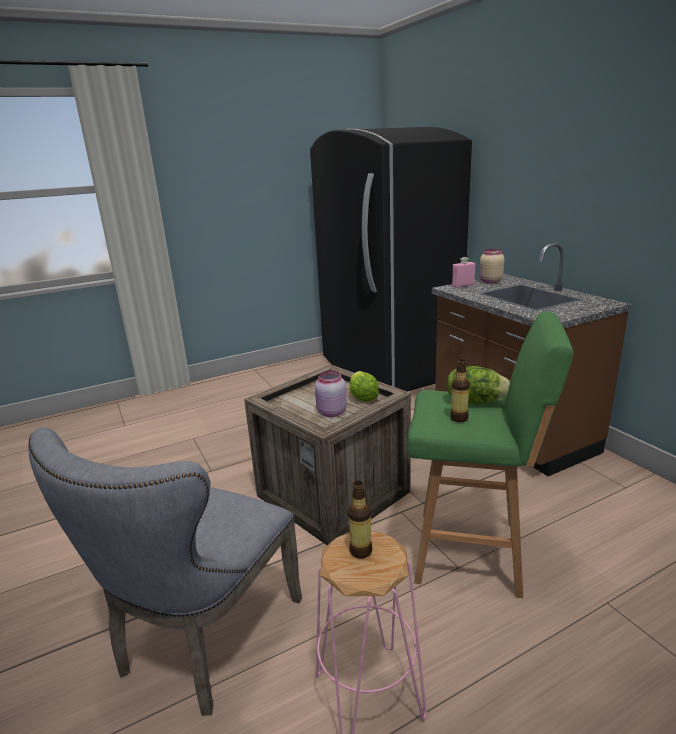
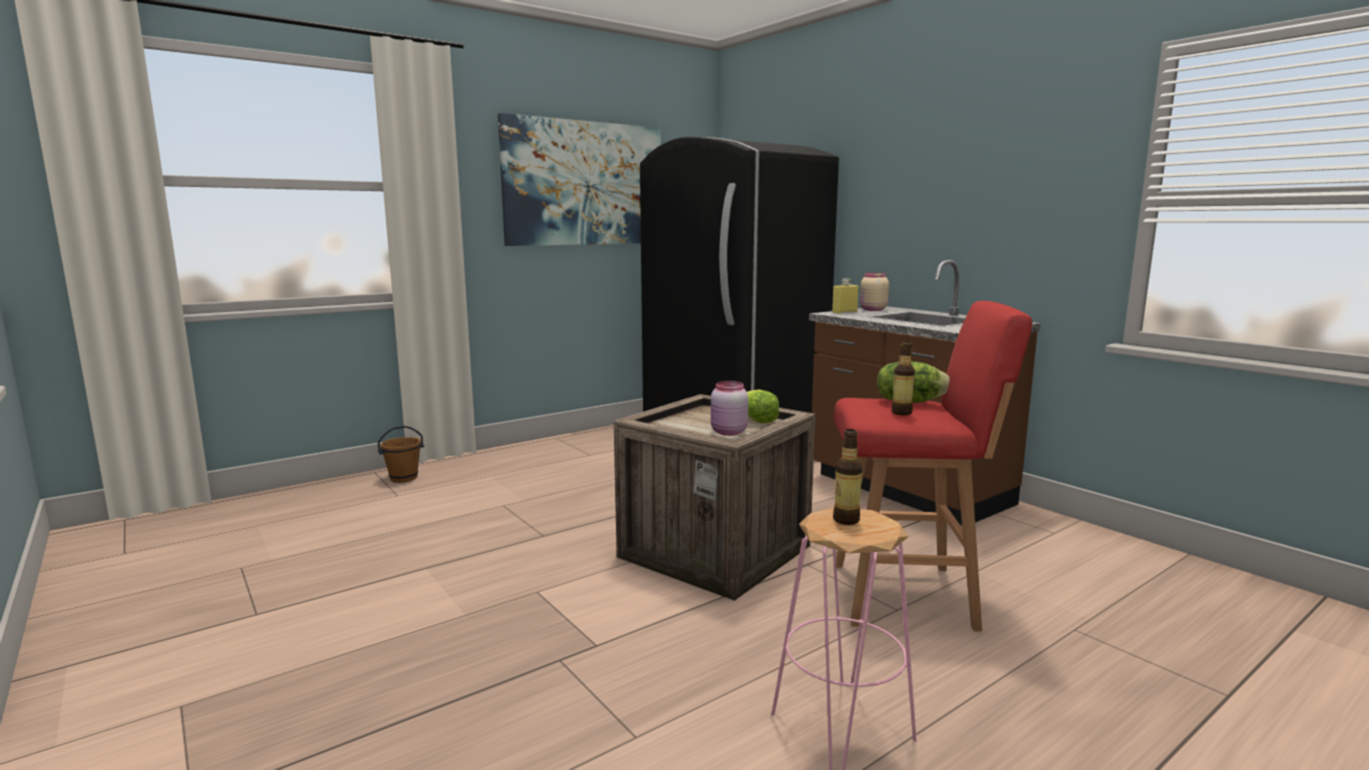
camera: 10 degrees left, 10 degrees down
grey chair [28,427,302,716] -> none
green stool [407,312,574,598] -> red stool [834,301,1032,632]
pink bottle [452,257,475,288] -> yellow bottle [832,278,859,313]
none -> brown bucket [378,426,424,483]
none -> picture [498,113,661,246]

